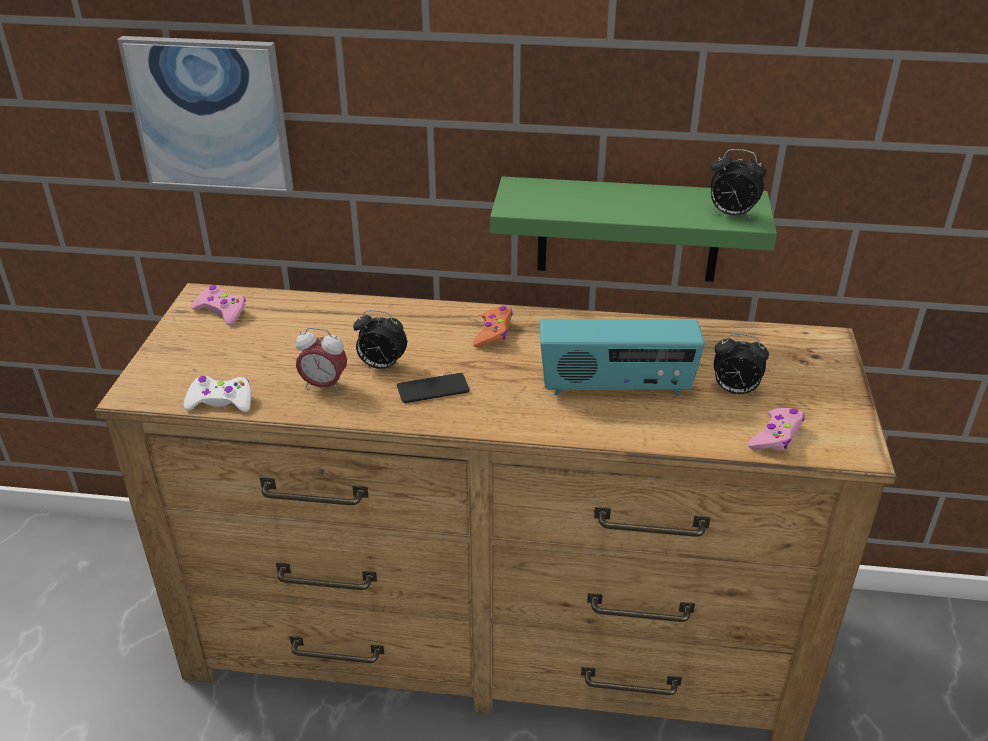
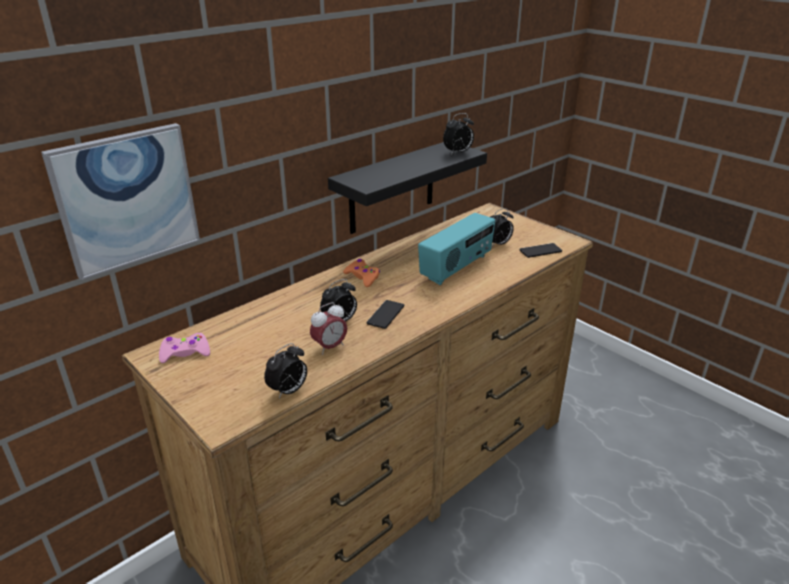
camera: 50 degrees left, 5 degrees down
white game controller [184,376,251,412] -> alarm clock [264,343,307,399]
green shelf [490,176,777,282] -> black shelf [328,142,487,234]
pink game controller [748,408,804,450] -> phone [519,243,562,258]

